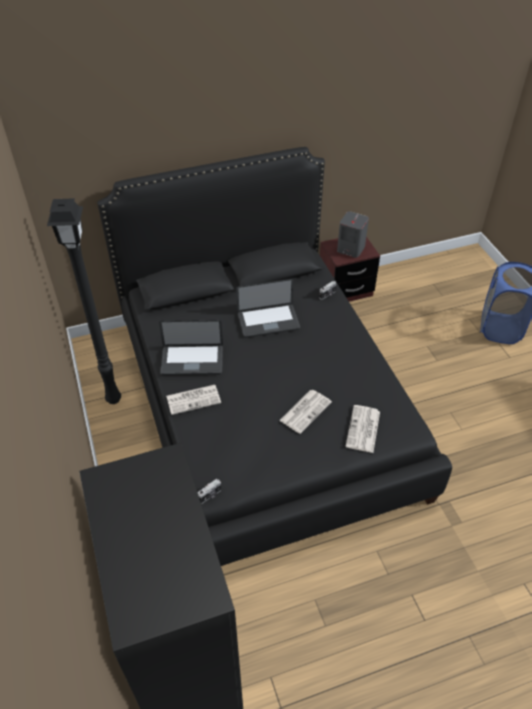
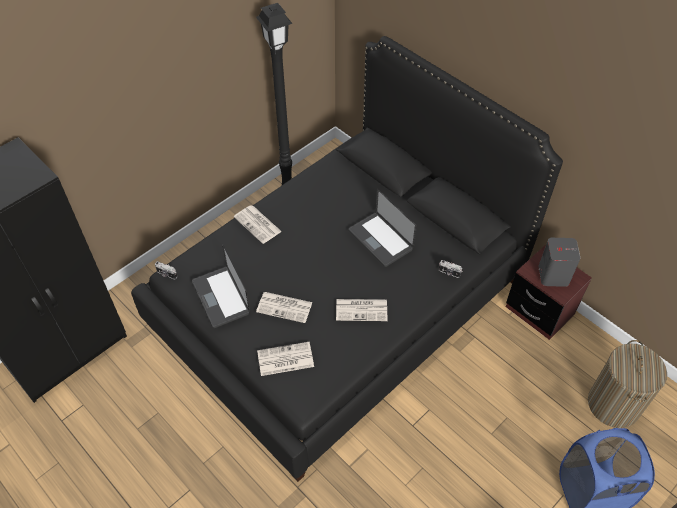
camera: 65 degrees right, 5 degrees up
laptop [159,320,223,375] -> laptop moved to [192,244,250,328]
none -> newspaper [336,299,387,321]
none -> laundry basket [588,340,667,428]

